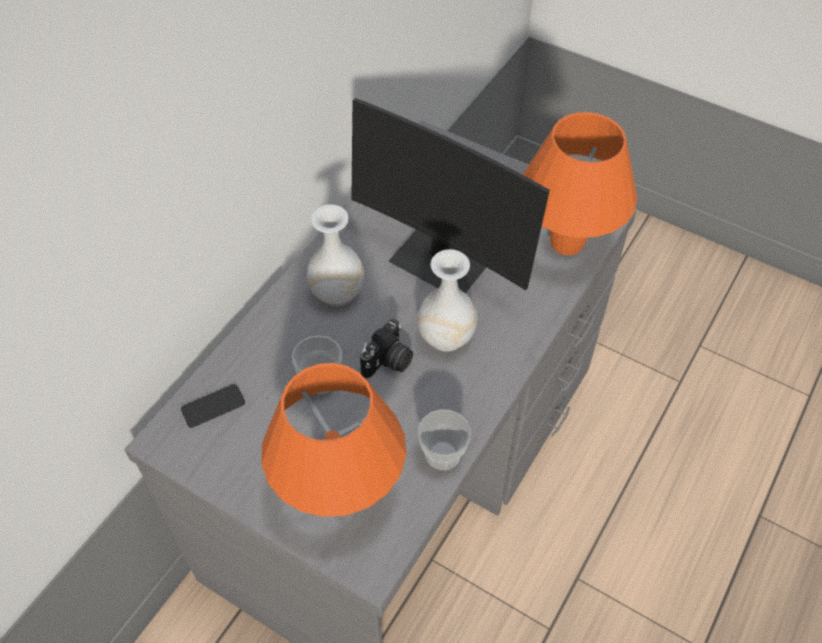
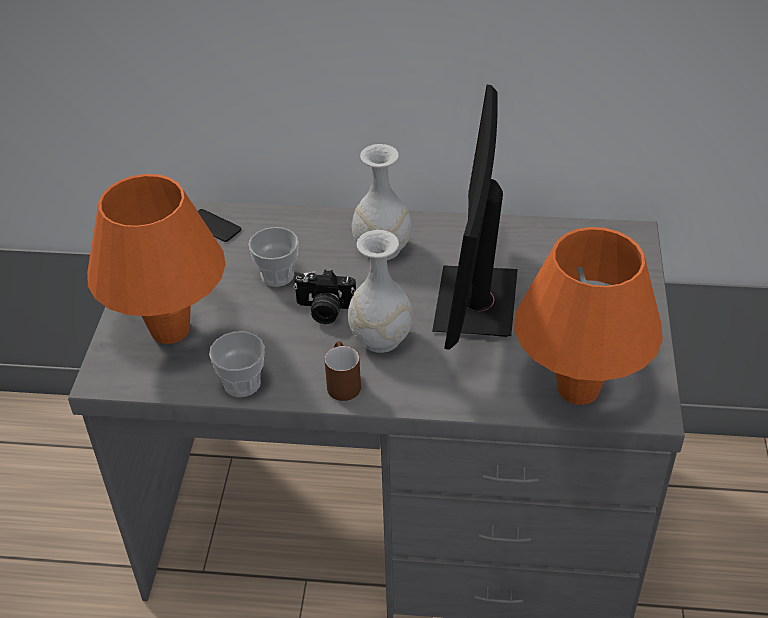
camera: 65 degrees right, 10 degrees down
none -> brown mug [325,341,361,401]

